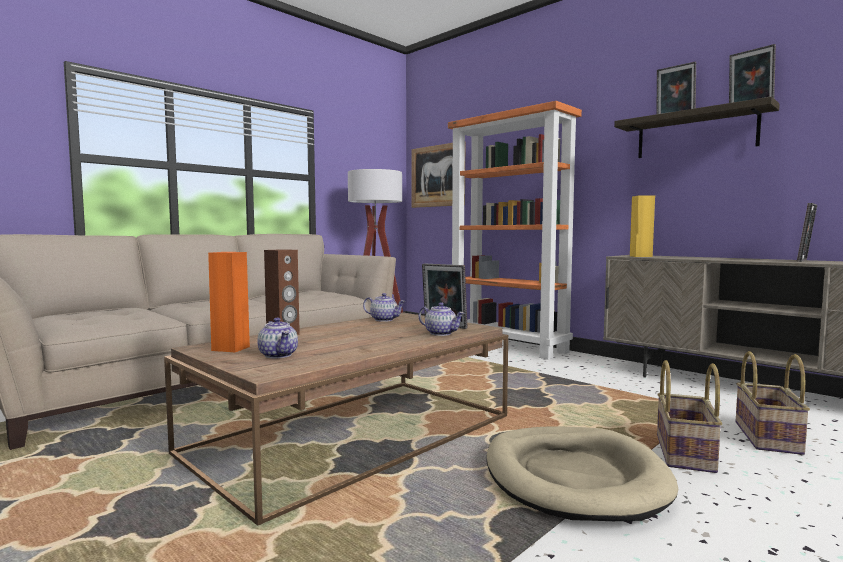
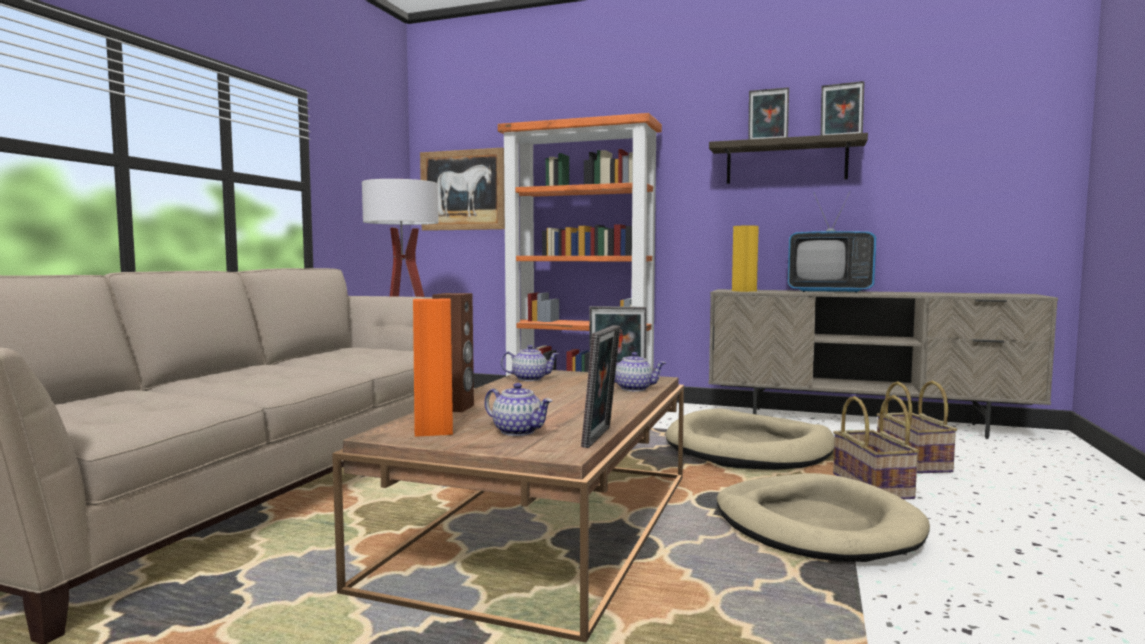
camera: 25 degrees left, 0 degrees up
picture frame [797,203,817,262] -> picture frame moved to [581,325,620,448]
none -> beige dog bed [666,408,835,470]
none -> television [788,191,876,293]

